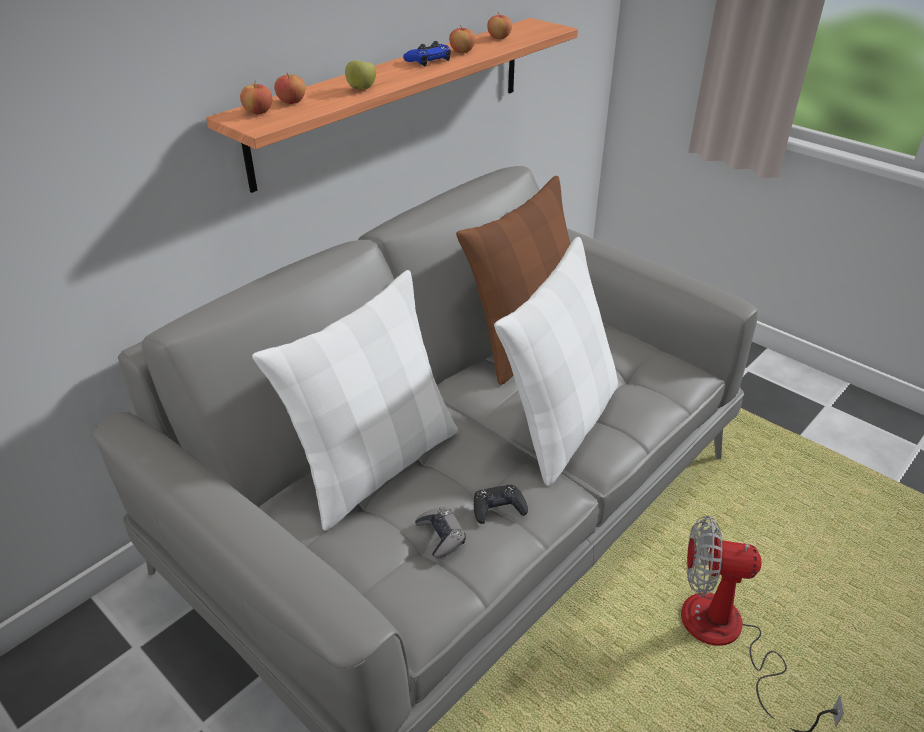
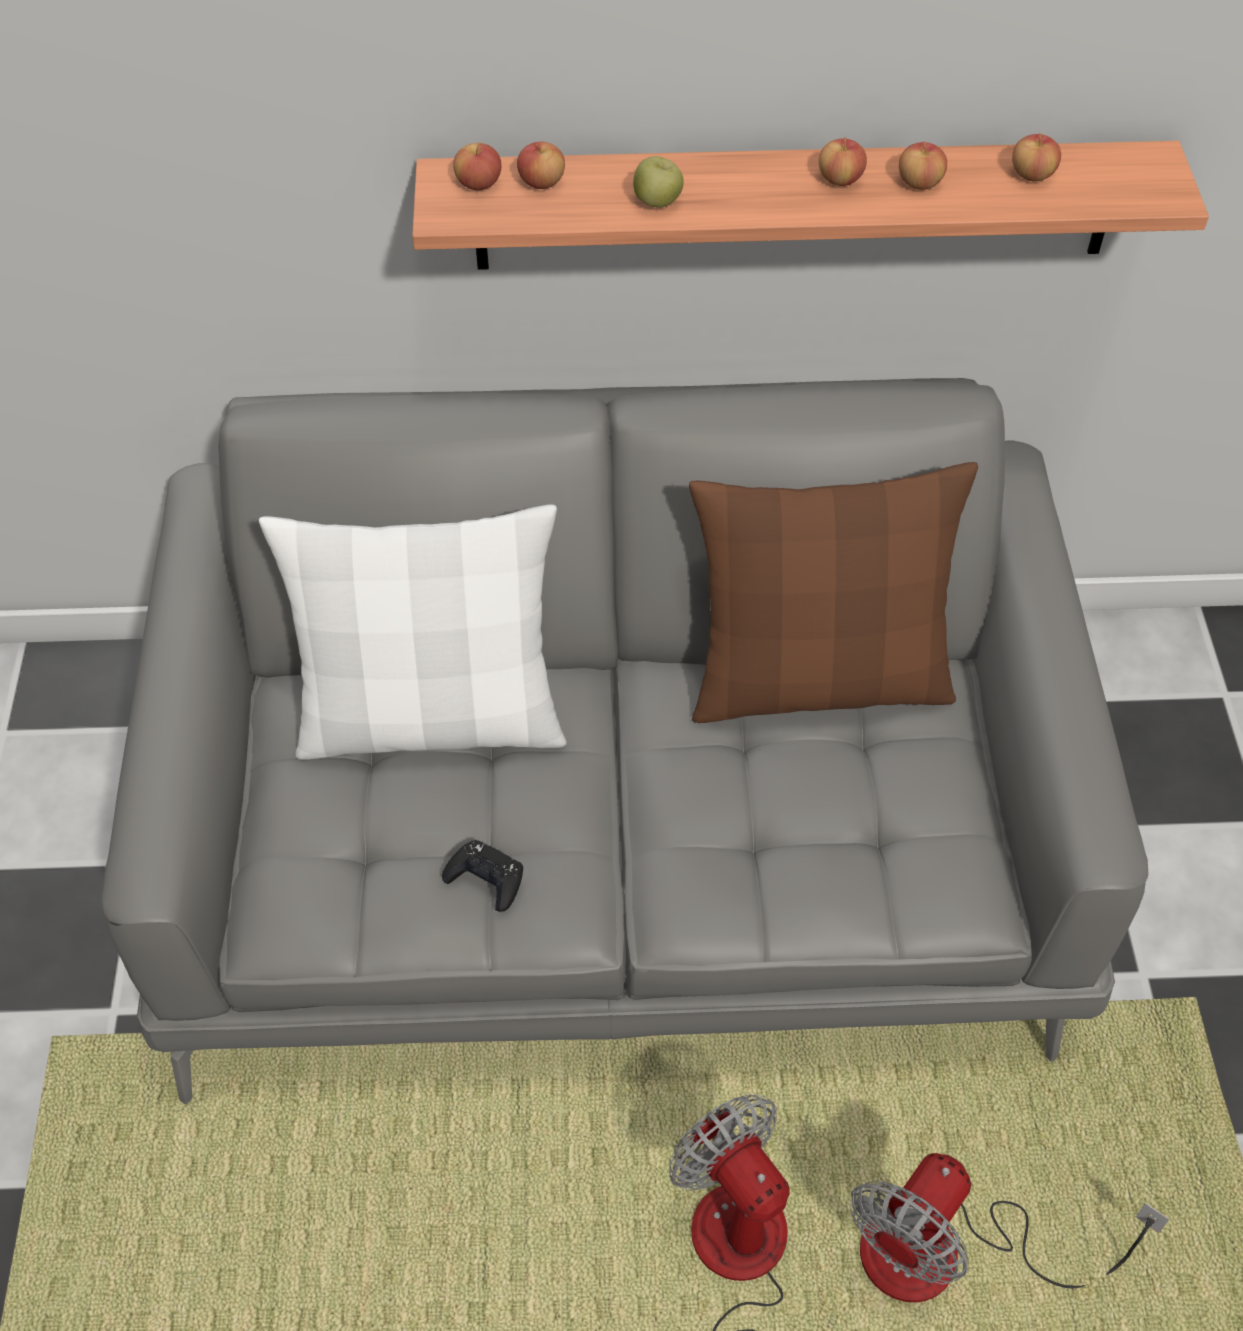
camera: 45 degrees right, 15 degrees up
blue game controller [403,41,451,66] -> apple [819,137,867,186]
grey game controller [415,507,466,558] -> none
white pillow [494,237,618,486] -> none
none -> fan [850,1153,1169,1302]

